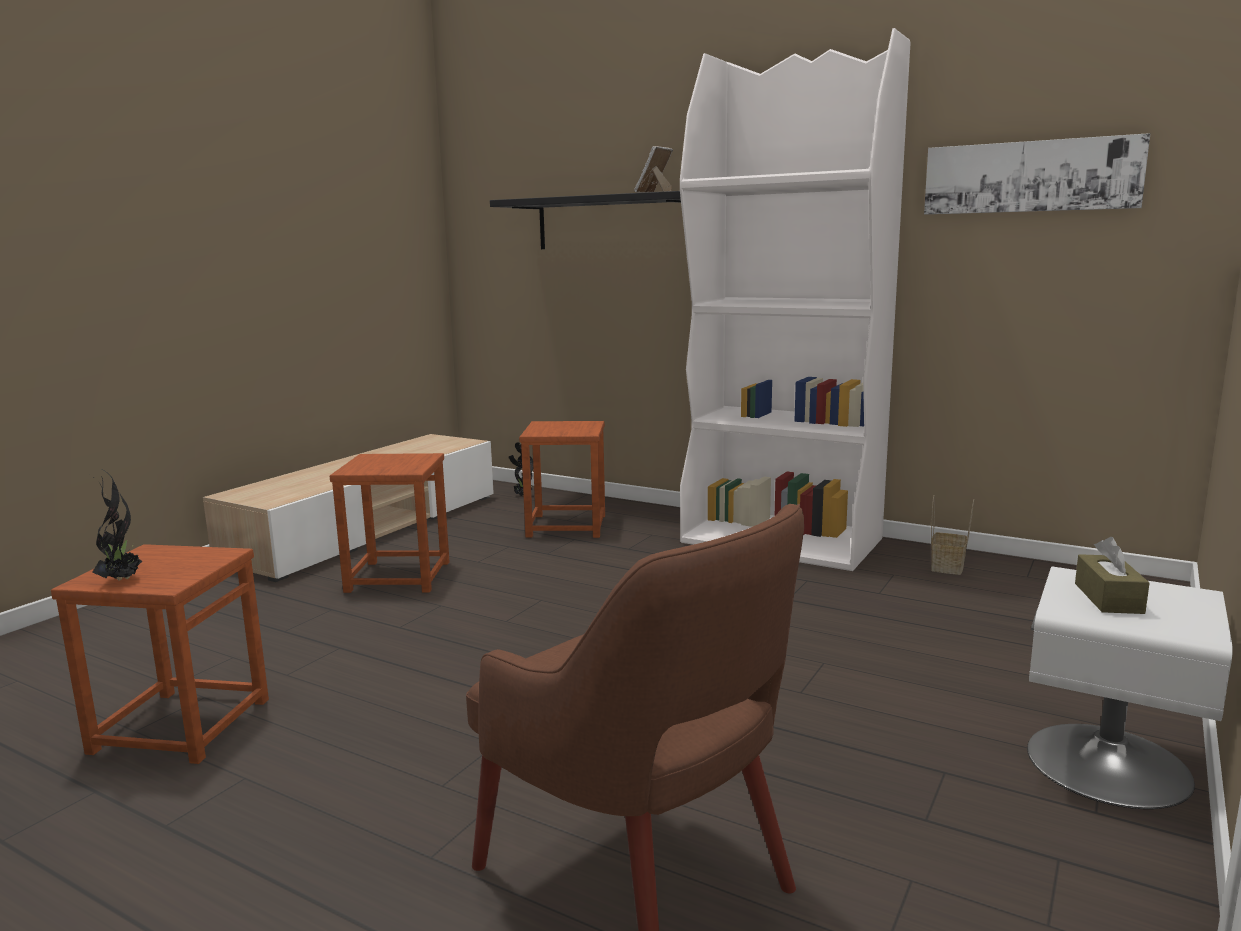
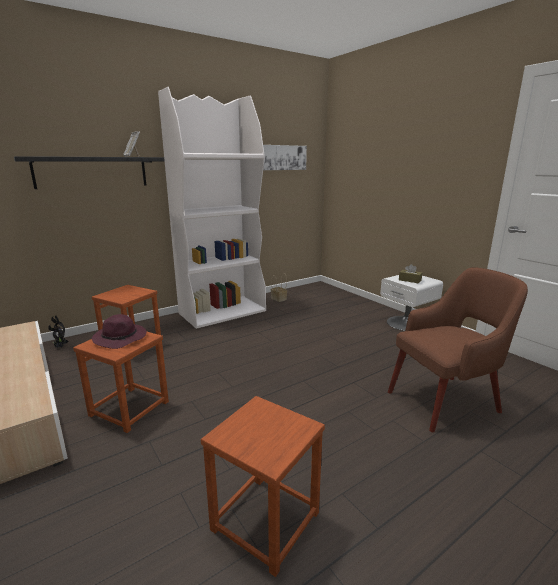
camera: 65 degrees left, 5 degrees up
potted plant [92,470,142,581] -> none
none -> purple hat [92,314,146,349]

